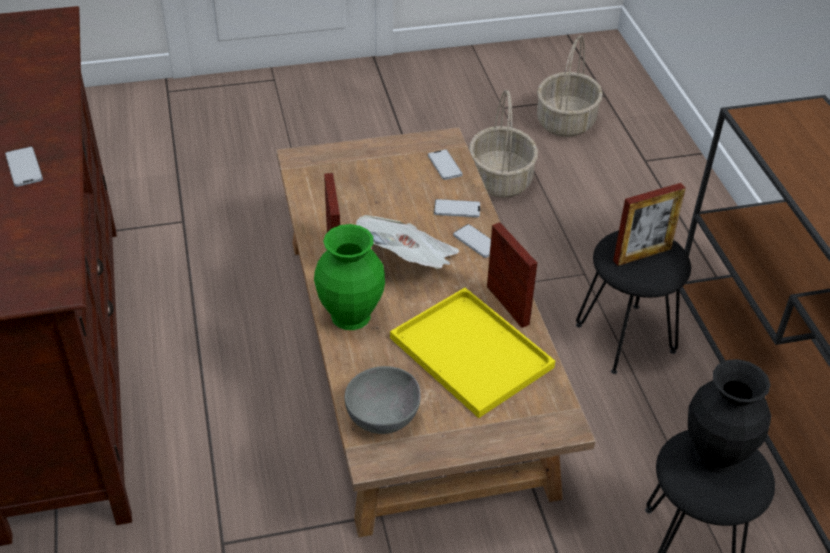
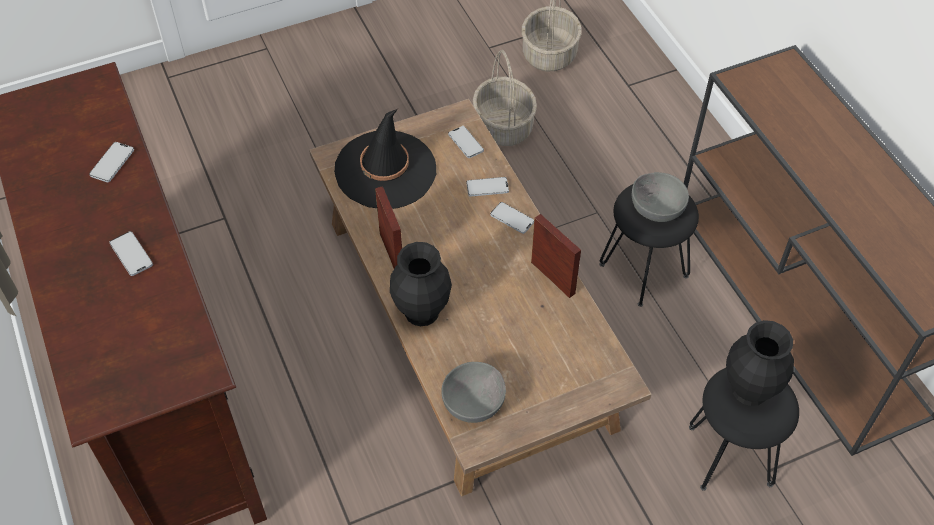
camera: 10 degrees left, 10 degrees up
green vase [314,224,385,330] -> black vase [390,242,452,326]
newspaper [356,215,459,269] -> none
yellow tray [390,288,555,418] -> none
picture frame [613,183,686,266] -> grey bowl [632,172,689,222]
none -> phone [89,142,134,182]
none -> black hat [334,109,436,209]

